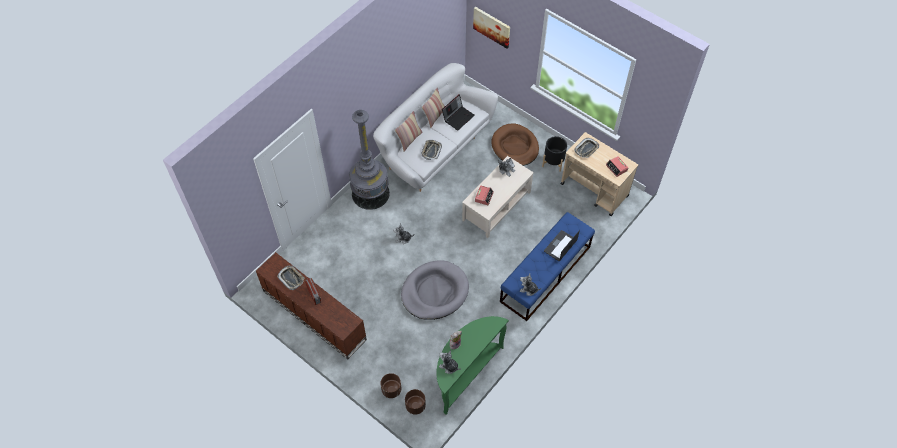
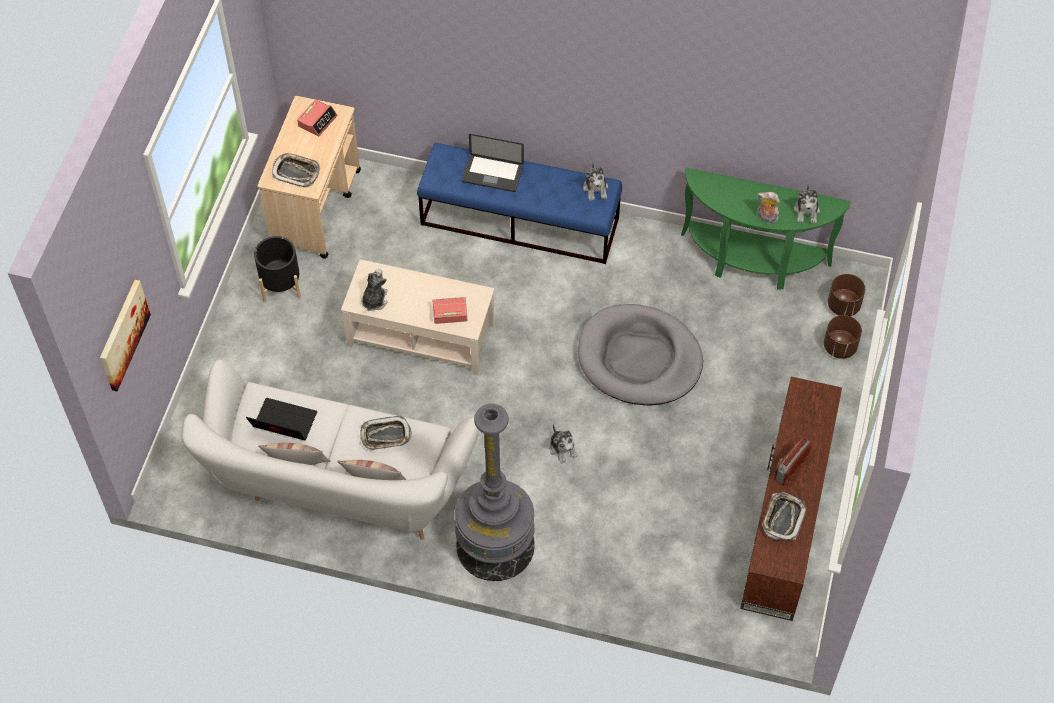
camera: 115 degrees left, 0 degrees up
brown dog bed [491,124,539,166] -> none

